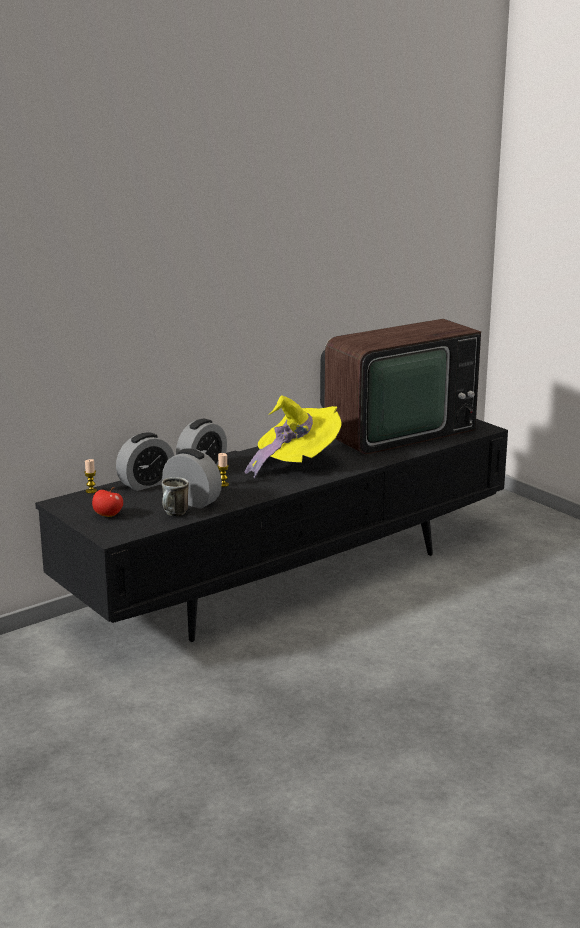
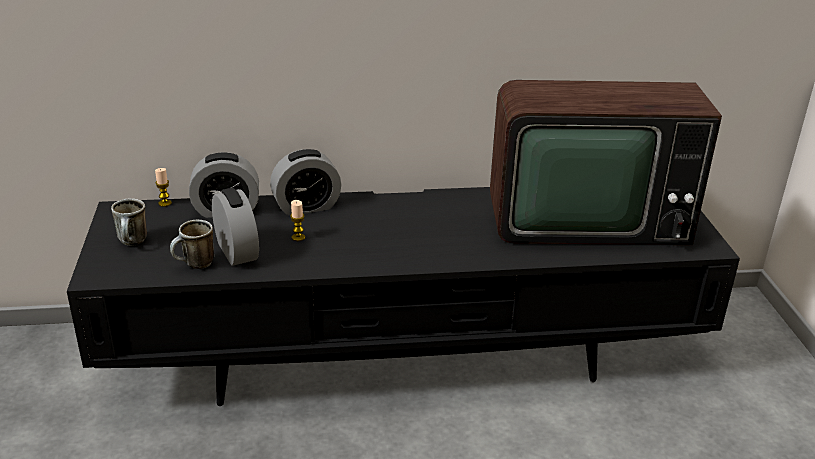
camera: 30 degrees right, 10 degrees up
apple [92,487,123,517] -> mug [111,198,147,246]
yellow hat [245,395,342,478] -> none

